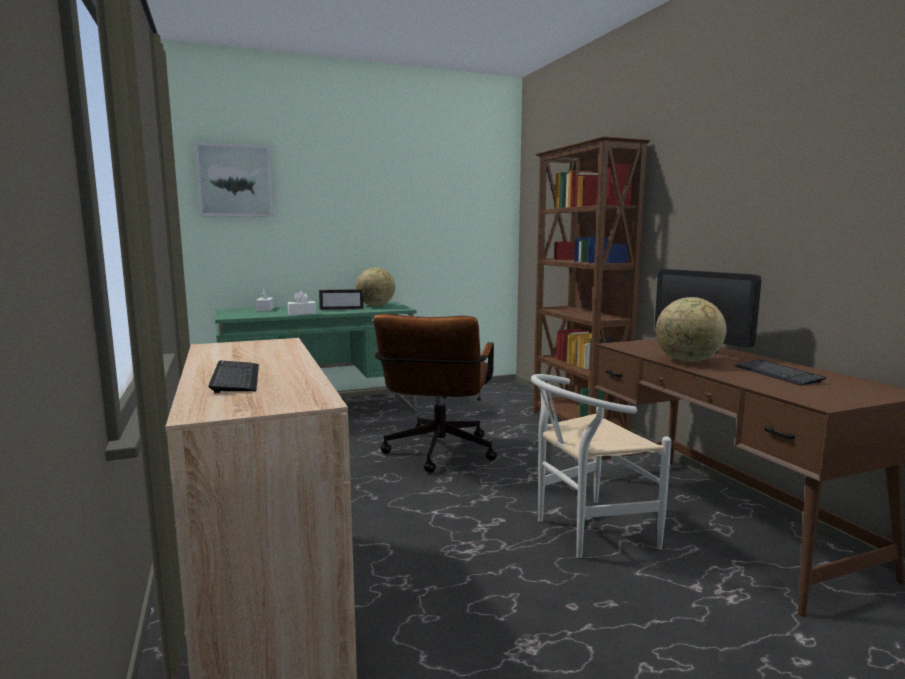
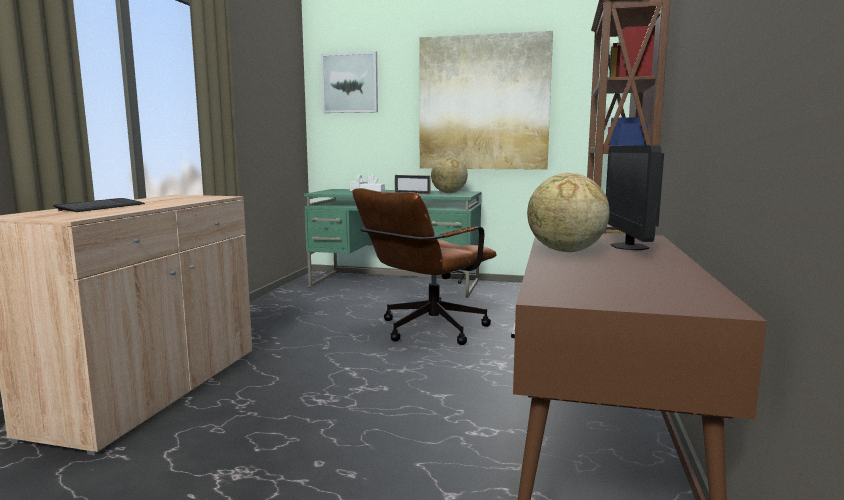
camera: 35 degrees right, 0 degrees up
white chair [531,374,672,558] -> none
keyboard [735,359,826,386] -> none
none -> picture [420,31,553,170]

